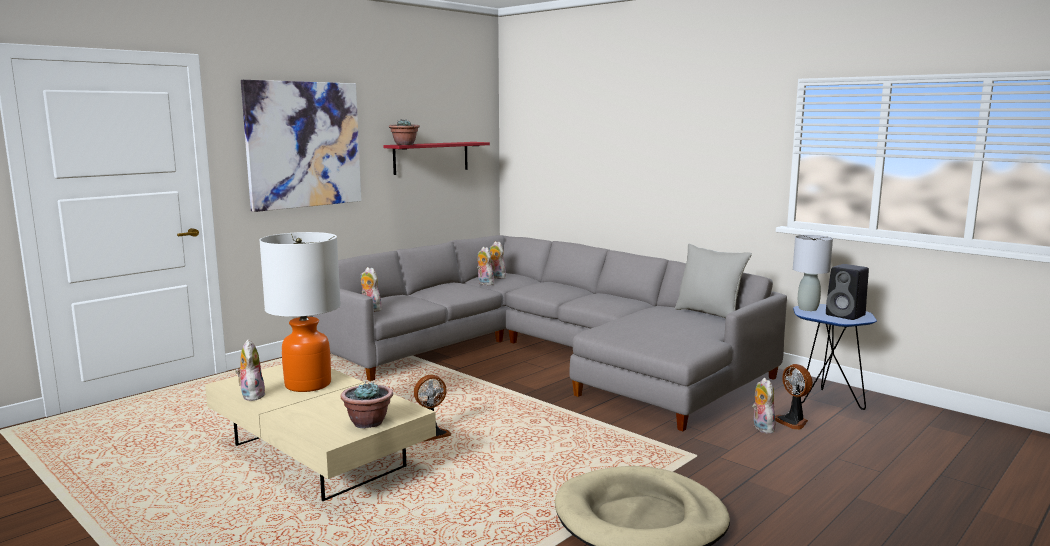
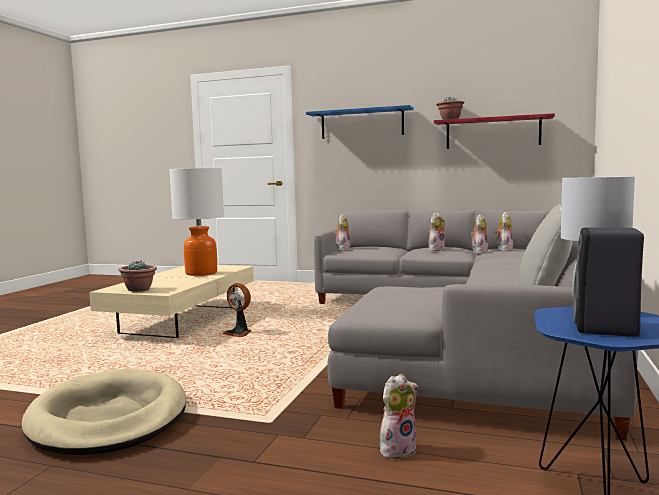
camera: 65 degrees right, 5 degrees down
plush toy [235,340,265,401] -> plush toy moved to [428,213,445,251]
picture [241,80,361,212] -> blue shelf [306,105,414,139]
fan [775,364,813,430] -> none

